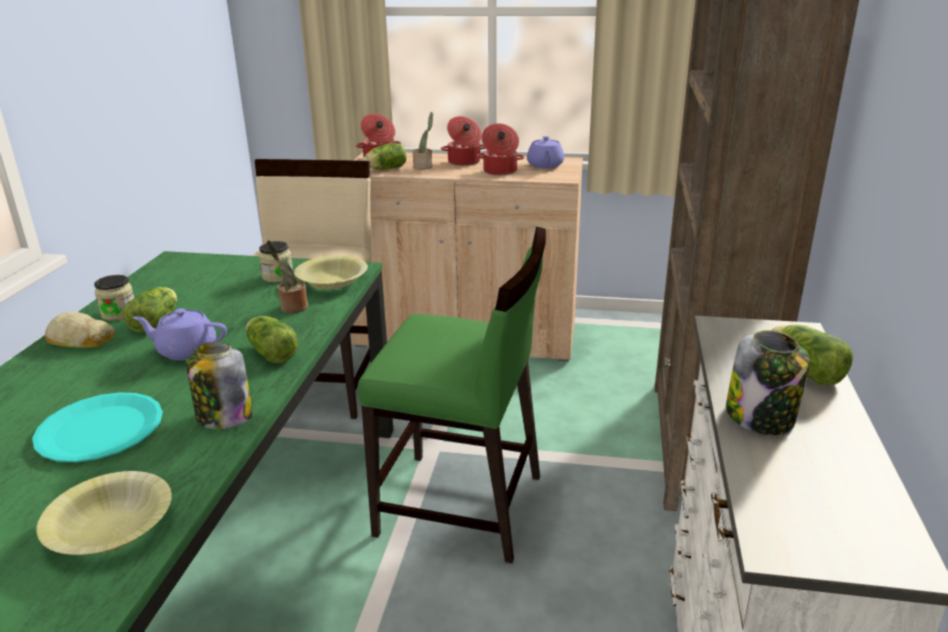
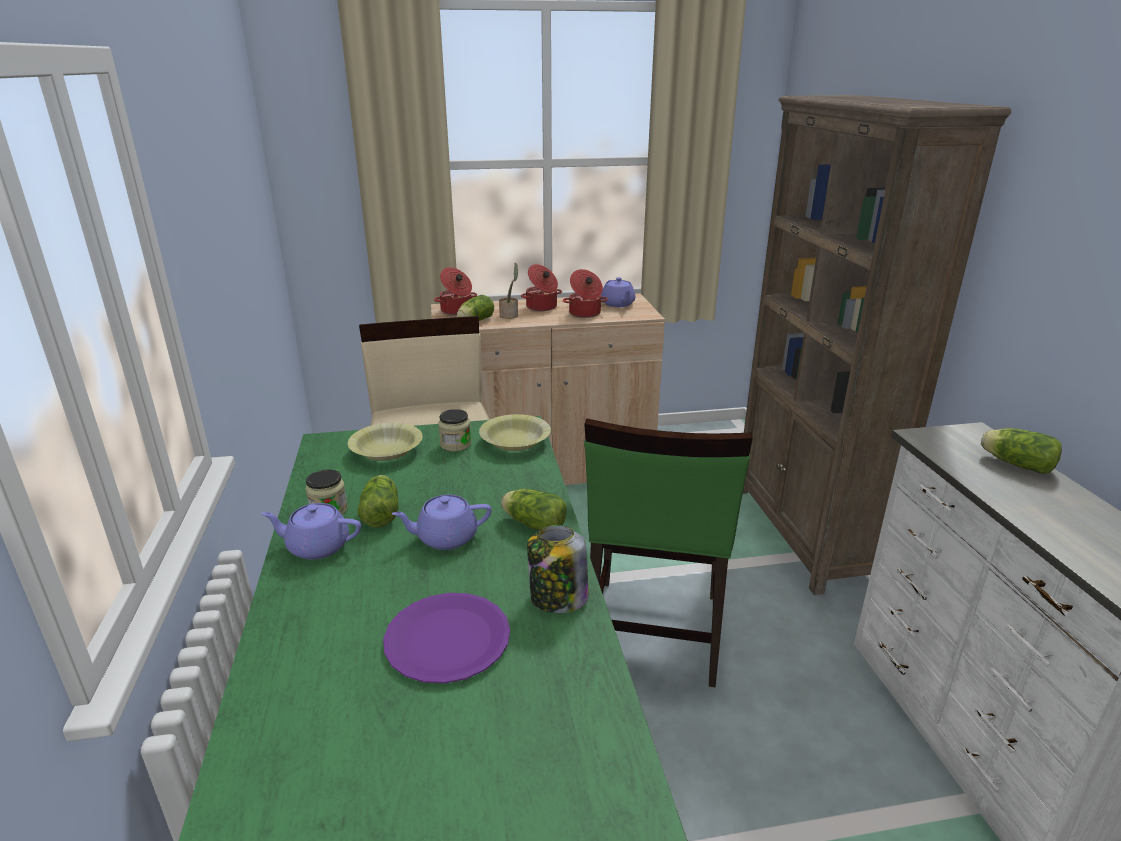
camera: 20 degrees left, 0 degrees up
turquoise plate [32,392,163,462] -> purple plate [383,593,510,683]
yellow bowl [37,471,172,555] -> yellow bowl moved to [348,423,423,461]
bread [45,312,115,348] -> purple teapot [261,503,361,560]
potted plant [267,240,308,313] -> none
green chair [357,227,546,563] -> green chair turned 105 degrees clockwise [584,418,752,687]
jar [726,330,810,435] -> none

